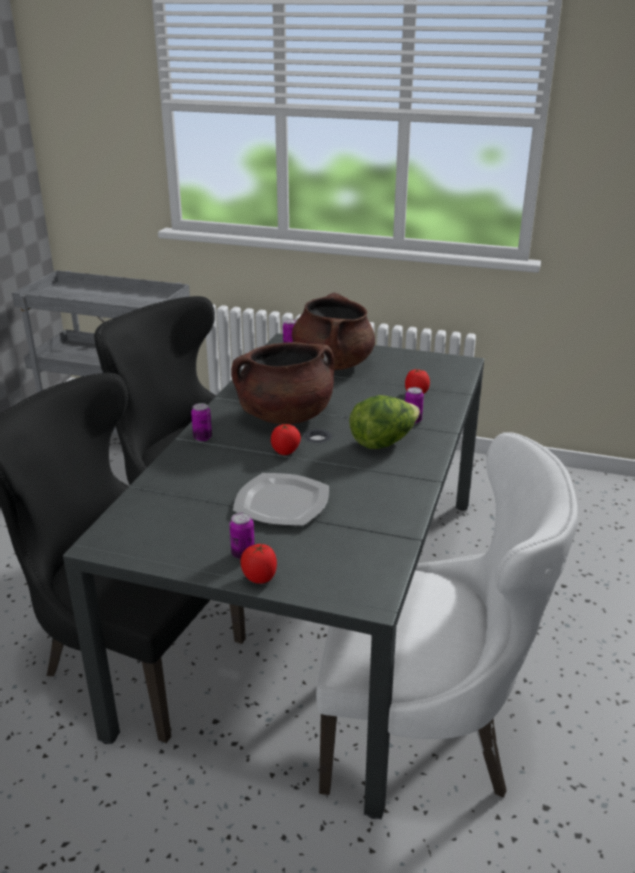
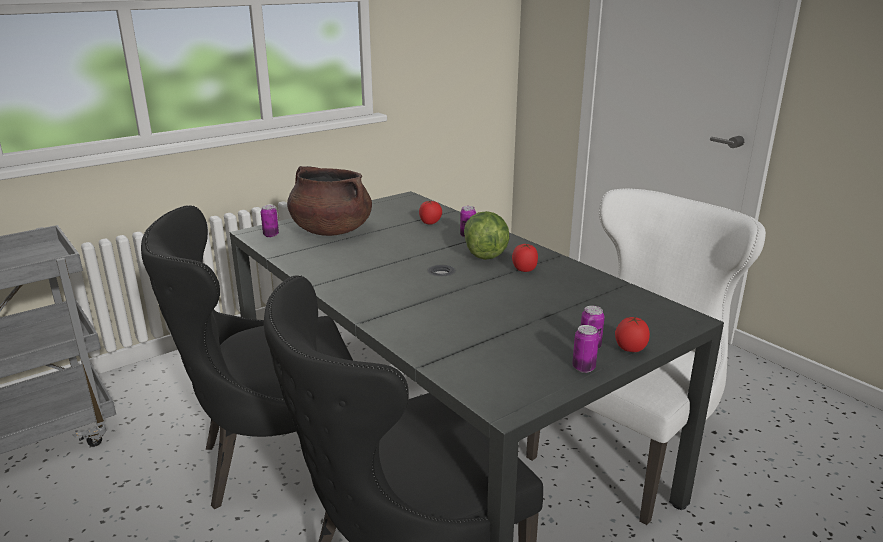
camera: 55 degrees left, 5 degrees down
can [191,403,212,441] -> can moved to [572,325,599,373]
brown cooking pot [231,342,334,424] -> none
plate [233,473,329,526] -> none
tomato [271,424,301,455] -> tomato moved to [512,244,538,272]

